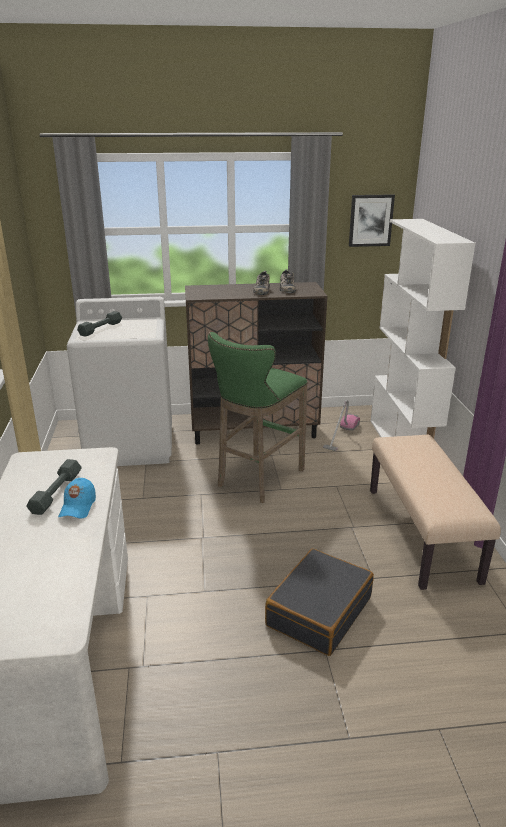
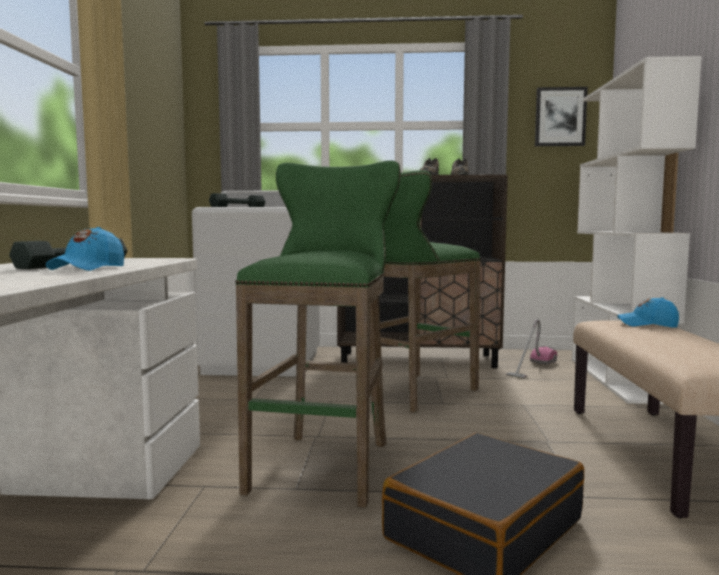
camera: 10 degrees right, 20 degrees down
none -> green stool [235,160,401,507]
none -> blue cap [617,297,679,328]

